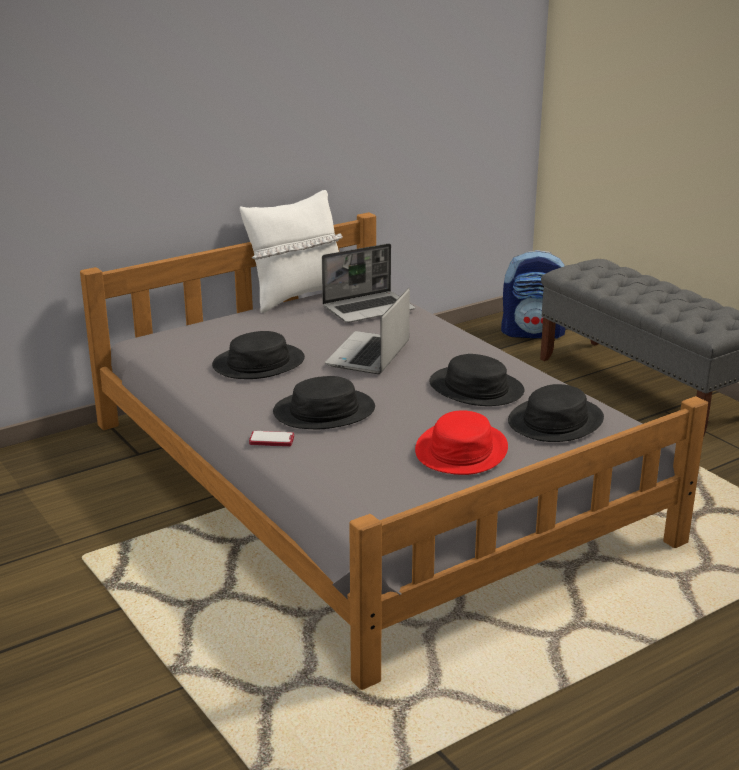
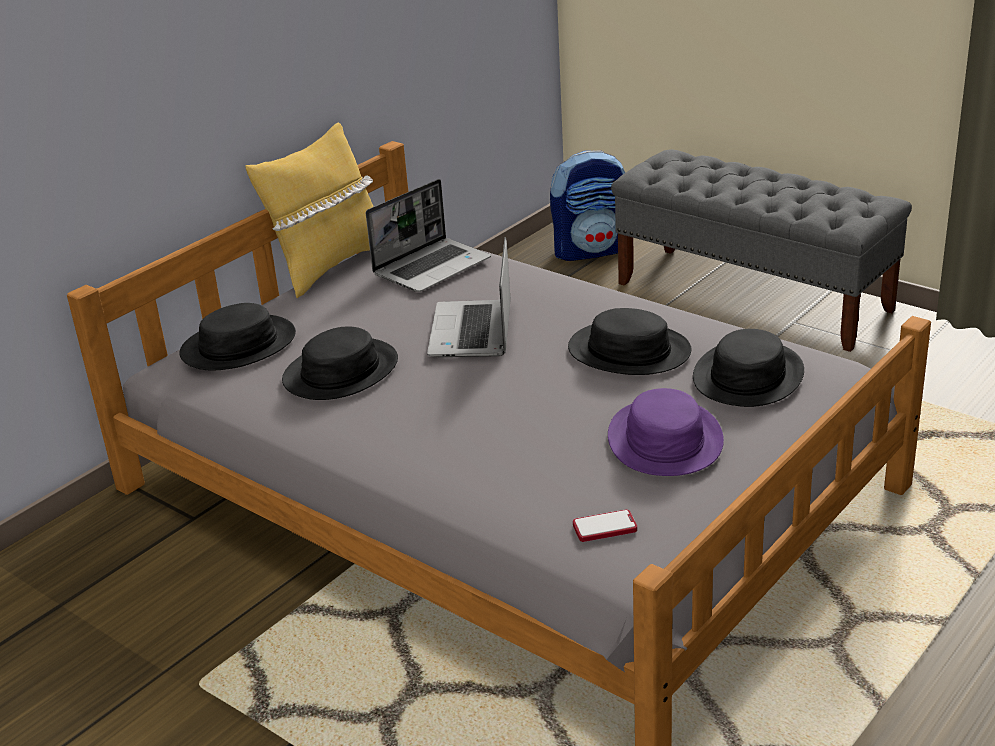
camera: 15 degrees left, 5 degrees up
white pillow [240,190,343,313] -> yellow pillow [246,123,374,298]
phone [249,431,294,447] -> phone moved to [573,509,637,542]
black hat [273,376,375,429] -> black hat moved to [179,303,296,371]
red hat [415,410,508,475] -> purple hat [608,388,724,476]

